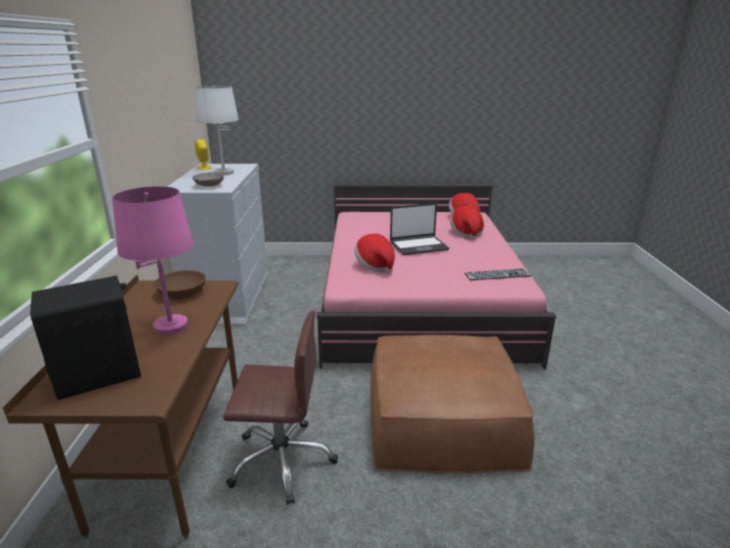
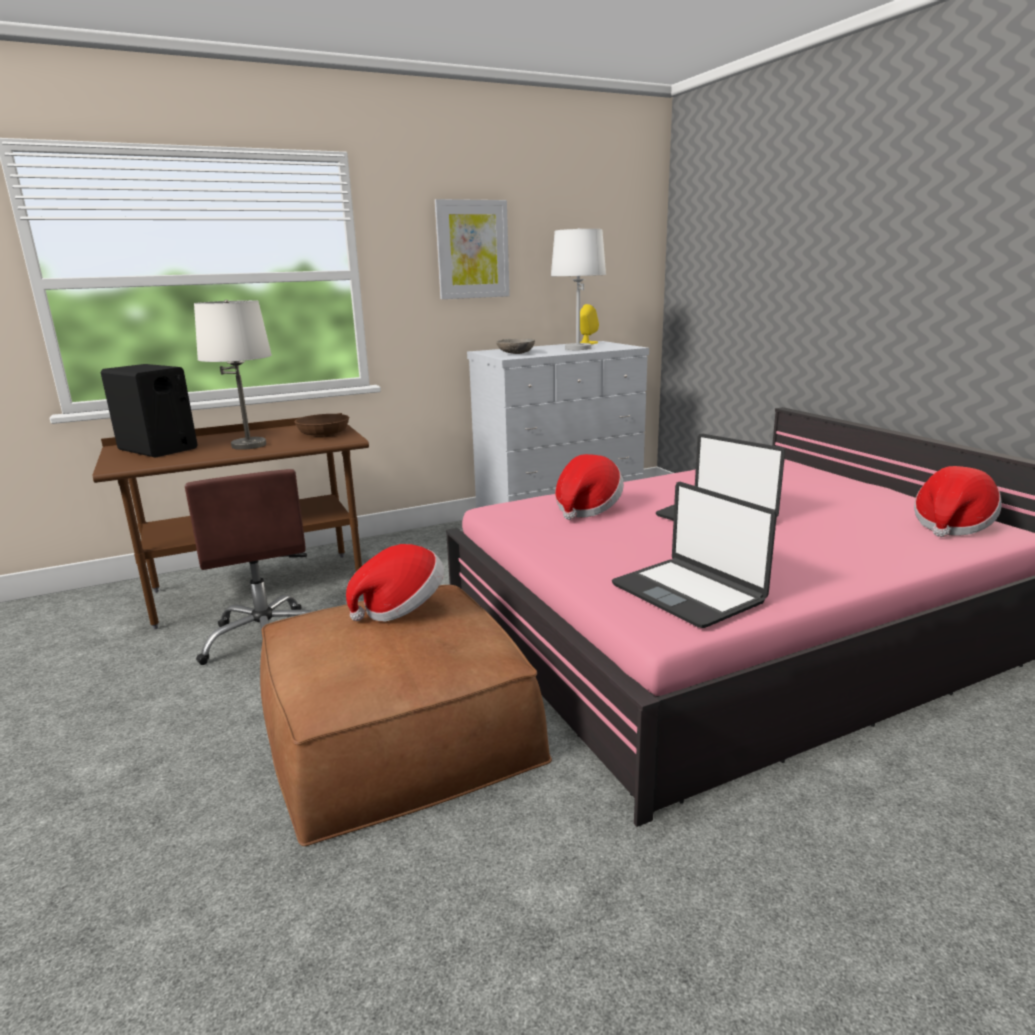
camera: 65 degrees right, 5 degrees down
pink table lamp [112,186,193,335] -> white table lamp [194,300,272,450]
hat [450,206,484,240] -> hat moved to [346,544,444,622]
keyboard [465,269,531,280] -> laptop [612,482,777,628]
none -> picture [434,199,510,299]

